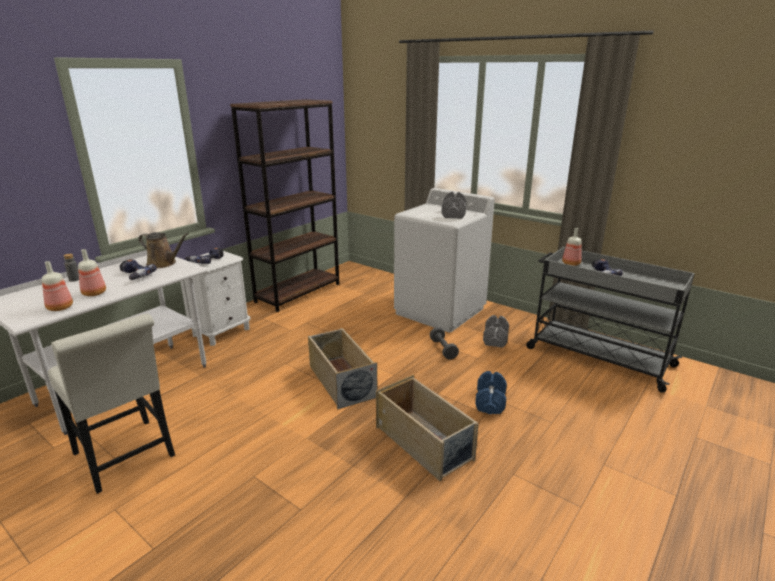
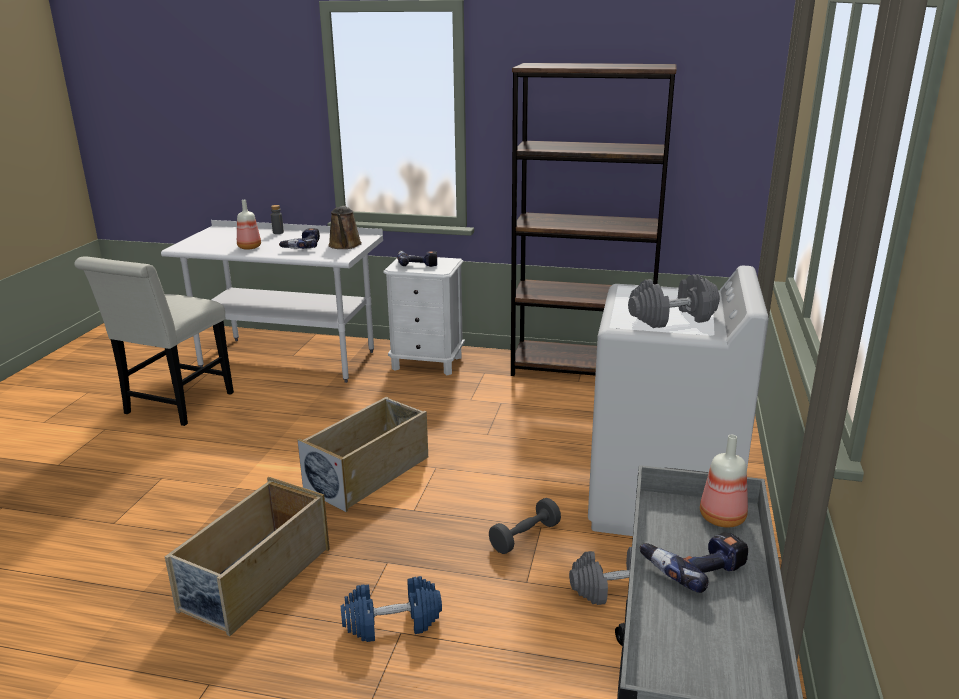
camera: 65 degrees right, 0 degrees up
bottle [42,261,73,311] -> none

